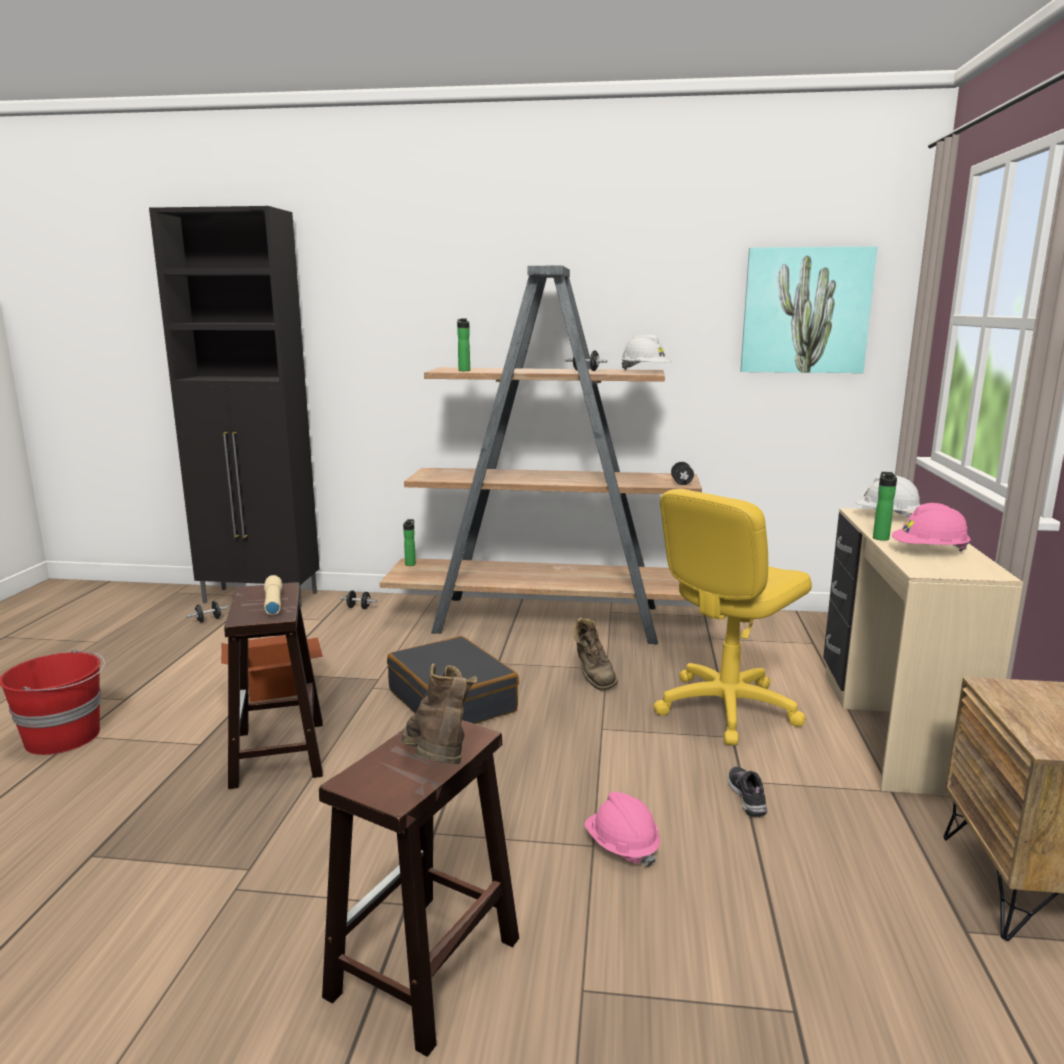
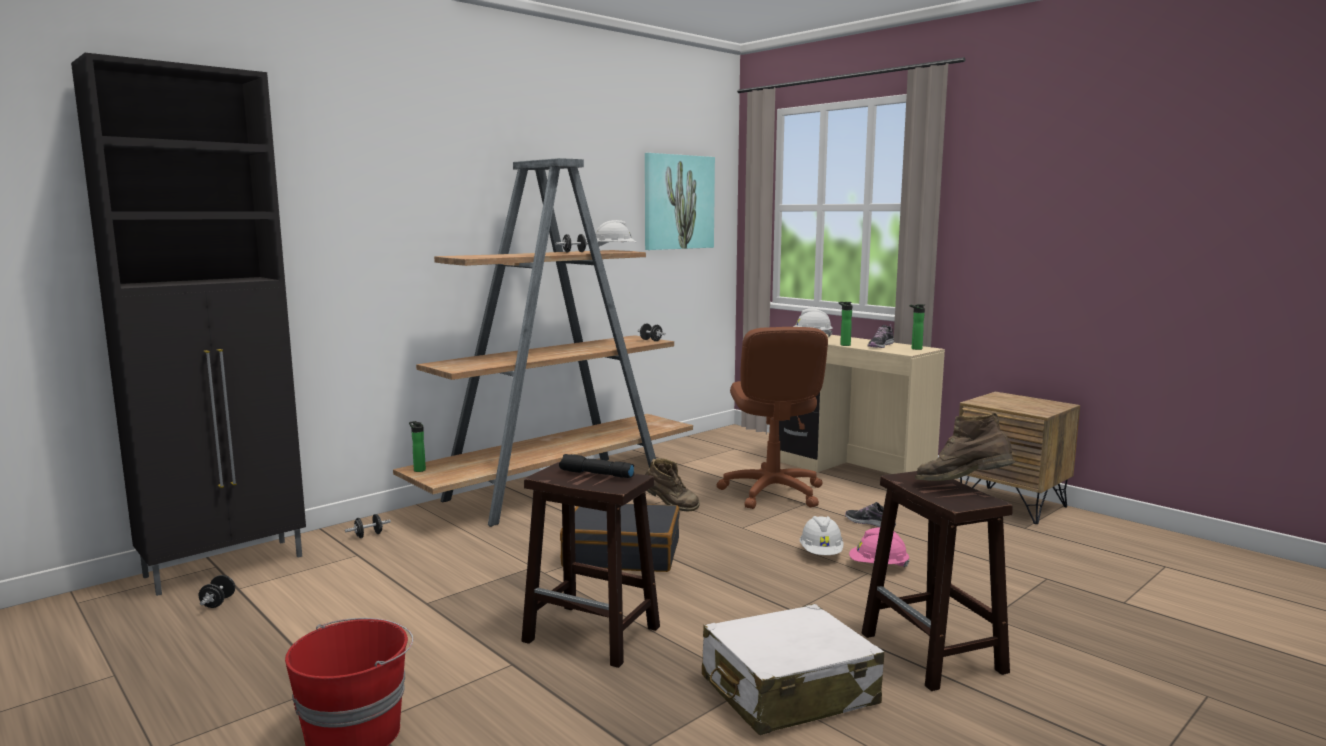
camera: 50 degrees left, 5 degrees down
cardboard box [221,635,323,703] -> none
beige flashlight [264,575,282,615] -> black flashlight [559,454,634,478]
bottle [457,318,470,371] -> bottle moved to [910,304,925,350]
yellow office chair [653,489,812,745] -> brown office chair [717,327,828,509]
pink hard hat [892,503,971,551] -> shoe [868,324,894,348]
none -> white suitcase [702,604,884,735]
none -> white hard hat [800,516,843,555]

